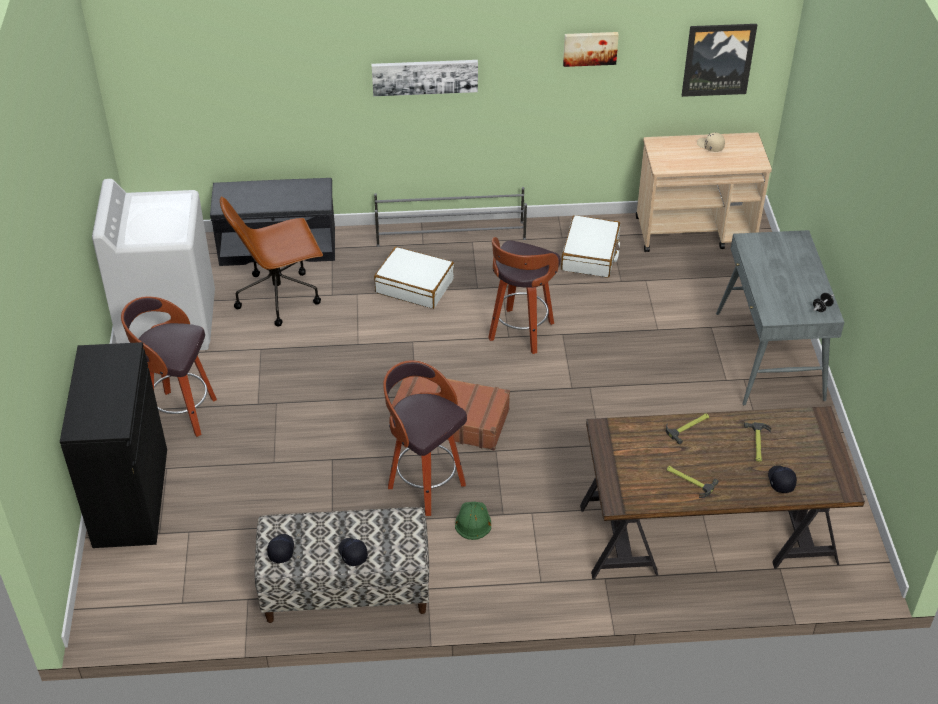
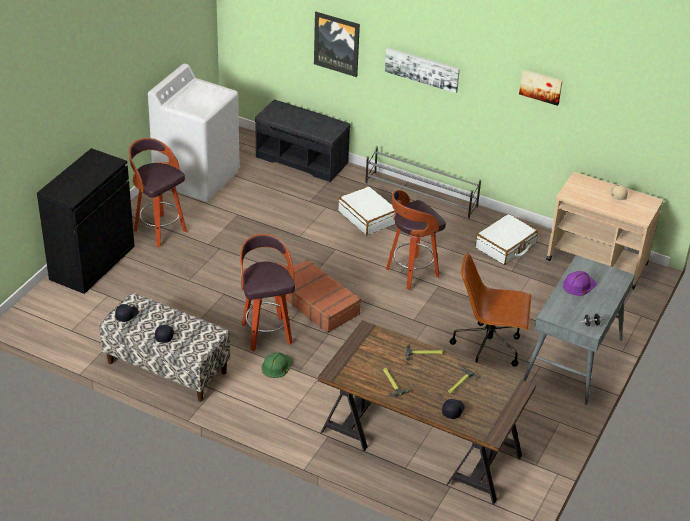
camera: 30 degrees right, 5 degrees down
brown office chair [220,196,323,327] -> brown office chair moved to [450,252,532,367]
picture [682,24,757,97] -> picture moved to [314,12,360,77]
none -> purple hard hat [563,271,597,296]

